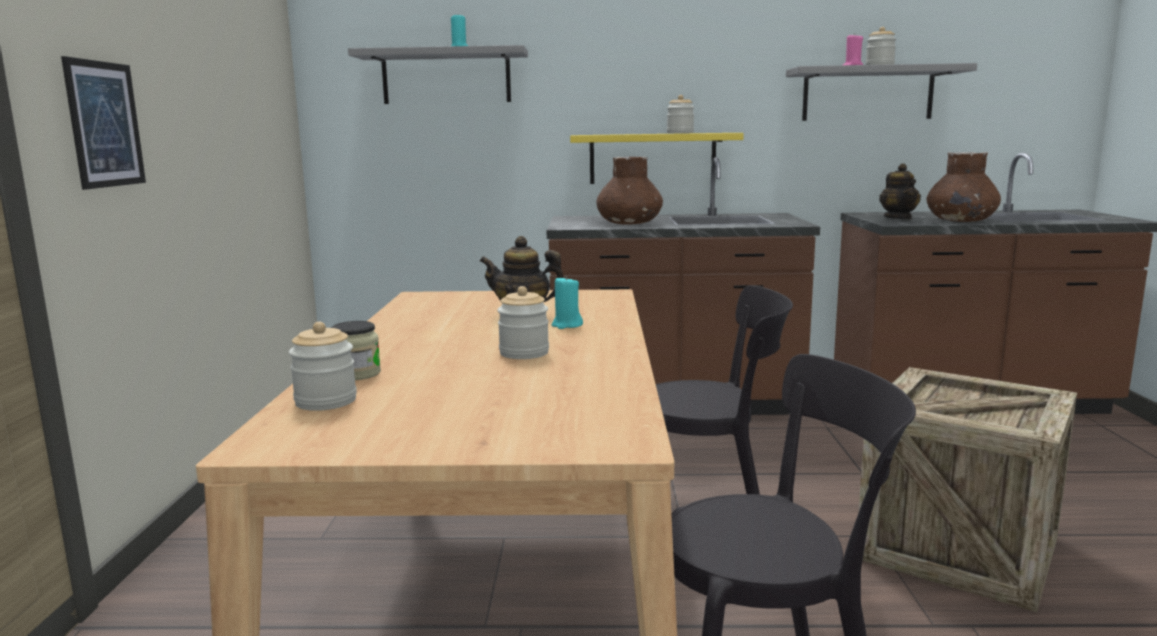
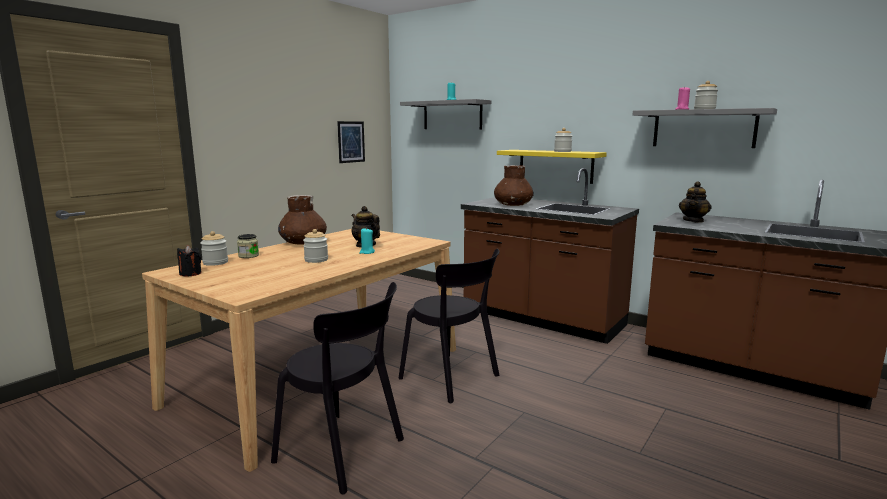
camera: 35 degrees right, 0 degrees up
picture [61,56,146,190] -> picture moved to [337,121,365,163]
crate [858,367,1077,612] -> none
brown vase [927,152,1001,222] -> brown vase moved to [278,195,327,245]
none -> black candle [177,245,202,276]

